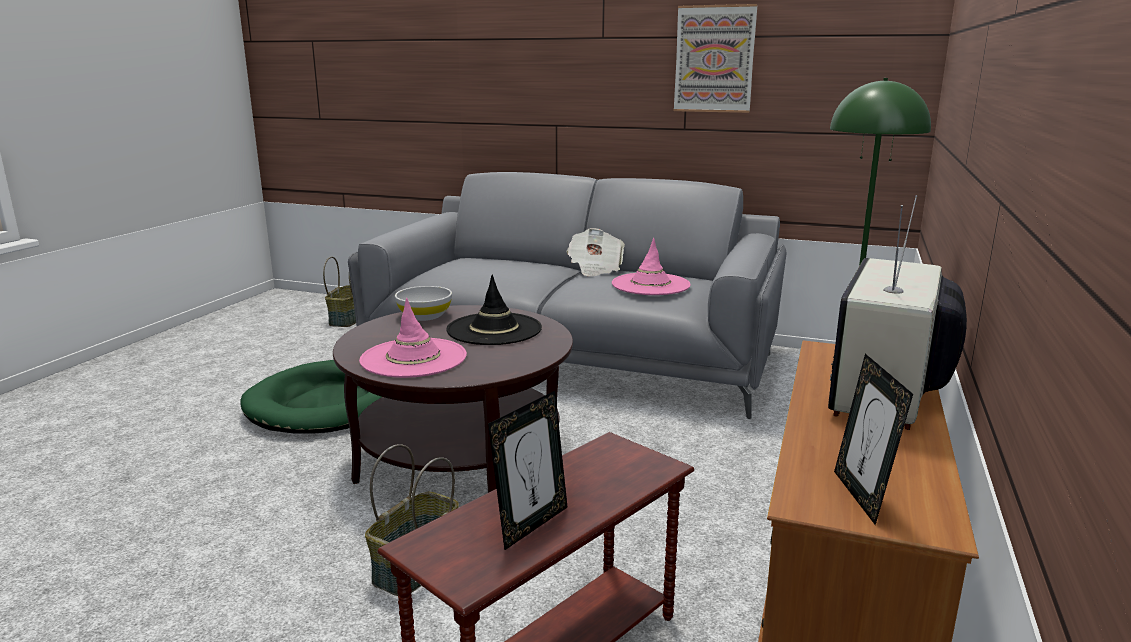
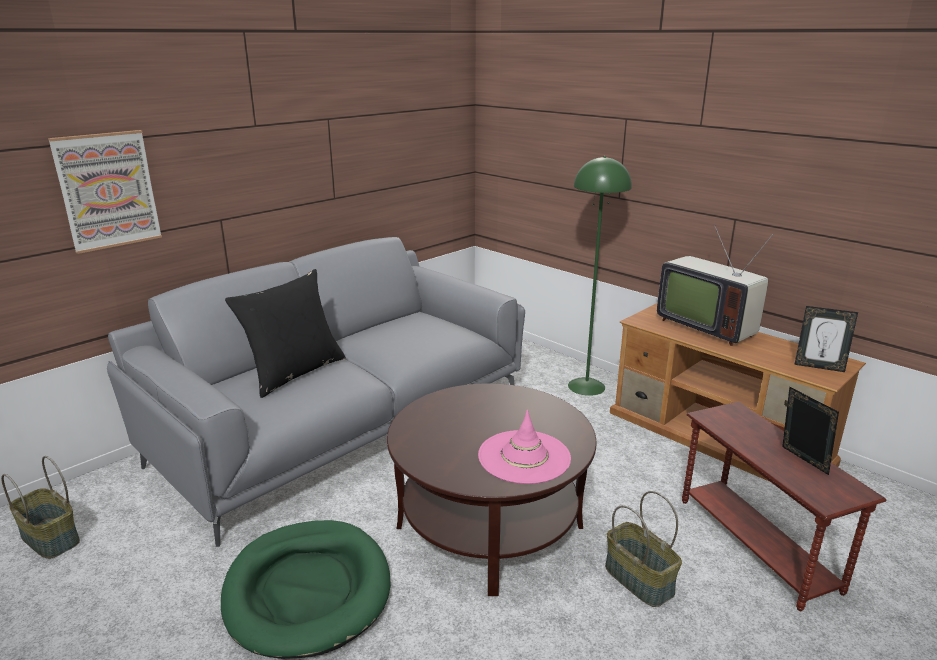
camera: 65 degrees left, 5 degrees up
white bowl [395,286,452,321] -> none
black hat [446,275,542,345] -> none
newspaper [567,228,625,276] -> none
pink hat [612,237,691,295] -> none
picture [674,4,758,113] -> picture moved to [48,130,162,254]
none -> black pillow [225,269,346,398]

